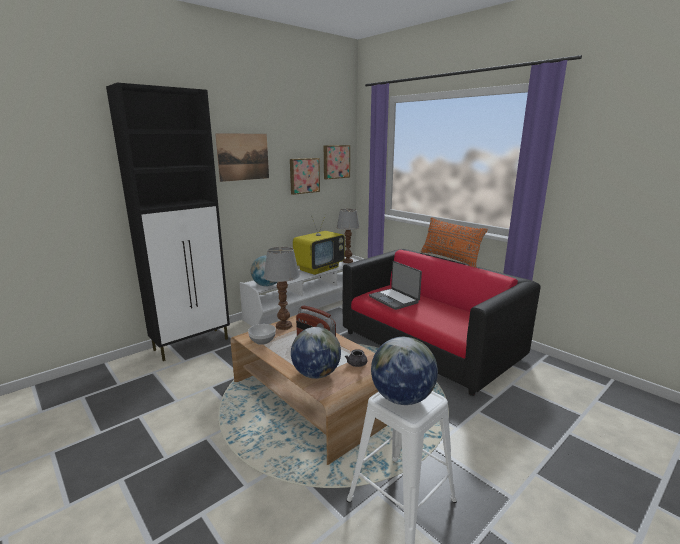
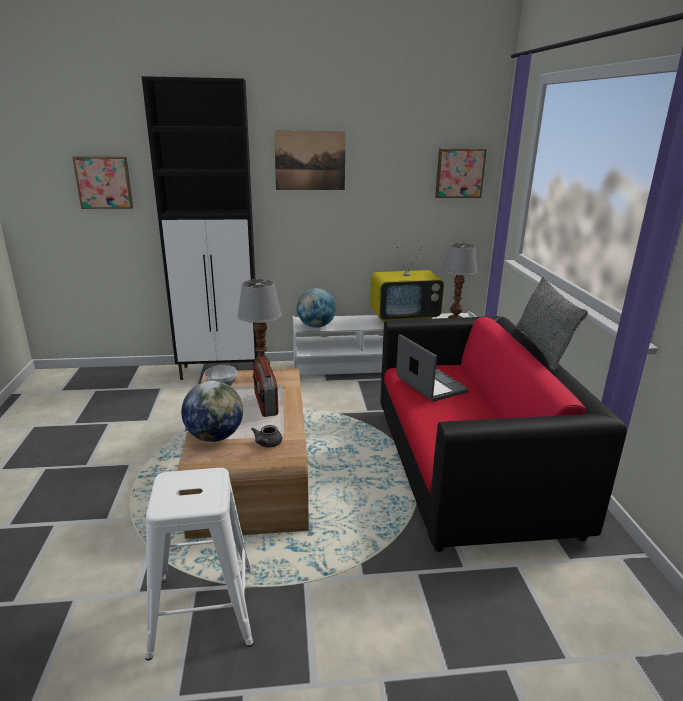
camera: 35 degrees right, 5 degrees up
picture [290,158,320,195] -> picture moved to [72,156,133,209]
laptop [369,261,422,310] -> laptop turned 150 degrees clockwise [396,334,469,402]
globe [371,337,438,405] -> none
orange pillow [421,218,488,268] -> grey pillow [516,277,588,371]

